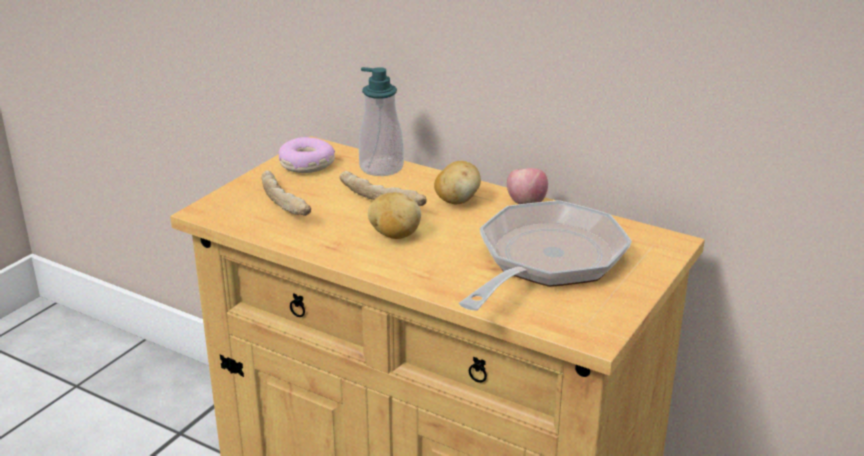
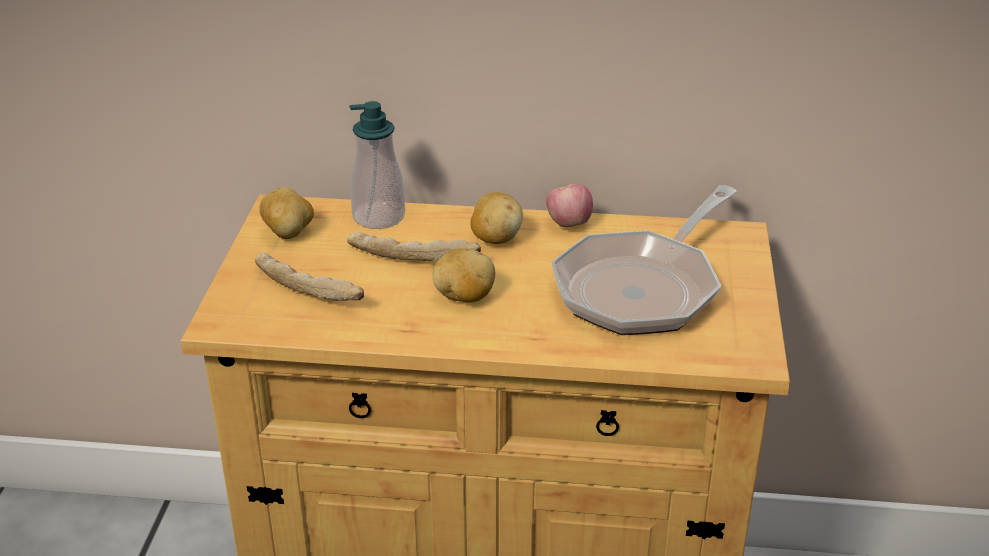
camera: 25 degrees left, 5 degrees up
donut [279,137,335,173] -> potato [260,187,314,239]
frying pan [459,200,632,311] -> frying pan turned 150 degrees counterclockwise [552,185,737,335]

